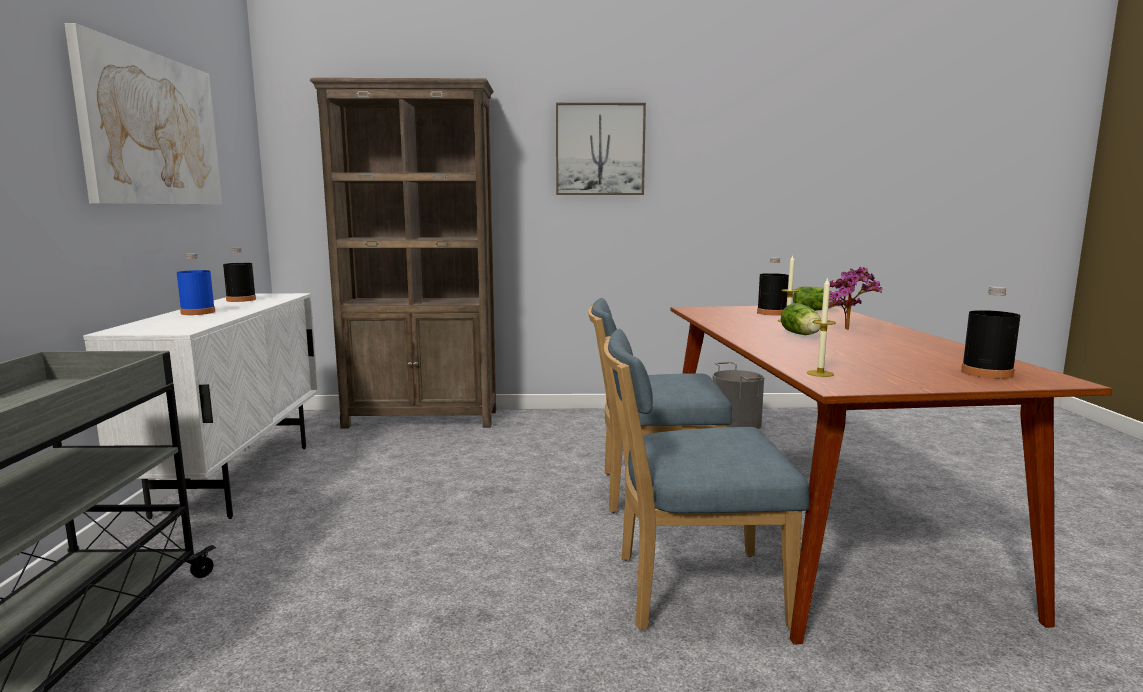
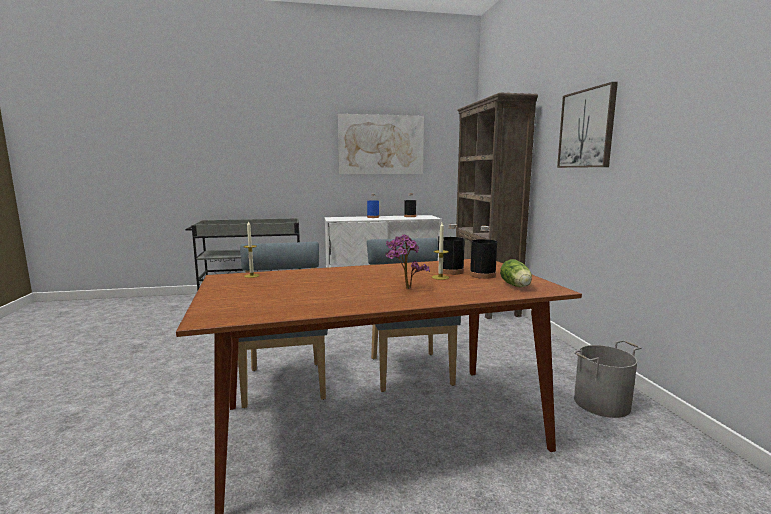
camera: 80 degrees right, 0 degrees up
lettuce [781,303,821,335] -> none
black bottle [961,287,1020,379] -> black bottle moved to [443,224,465,275]

